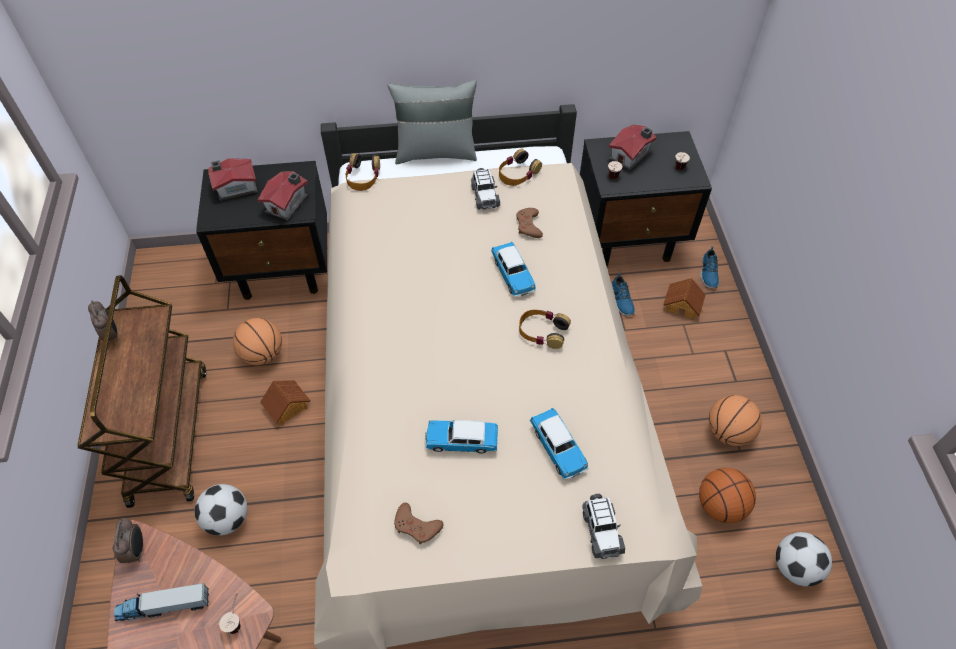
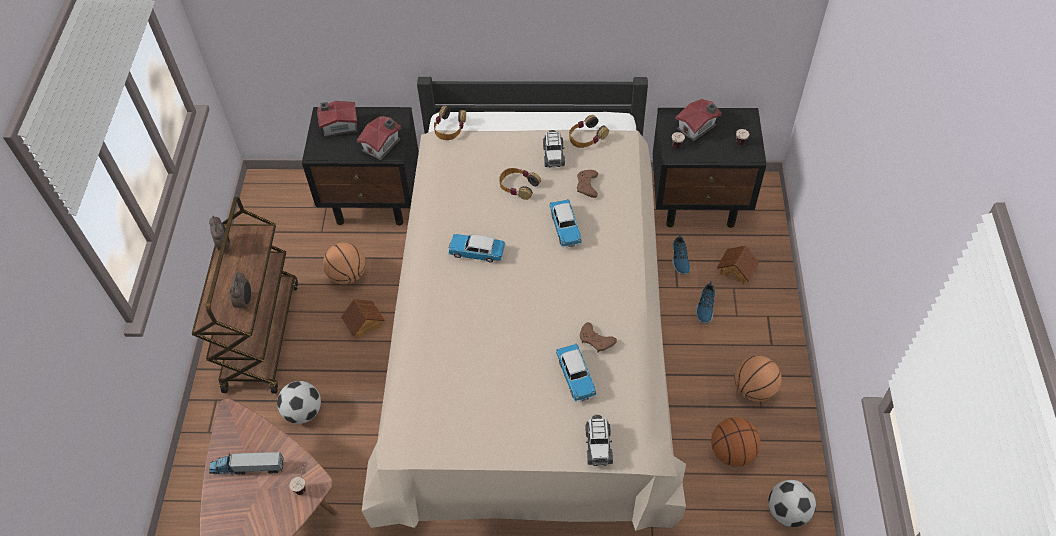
camera: 10 degrees right, 0 degrees up
alarm clock [113,518,143,563] -> alarm clock moved to [230,272,251,310]
grey pillow [388,80,477,164] -> none
brown game controller [394,503,443,544] -> brown game controller moved to [580,322,617,353]
toy car [425,420,498,454] -> toy car moved to [448,234,505,262]
headphones [519,310,571,349] -> headphones moved to [499,168,541,200]
shoe [700,246,719,288] -> shoe moved to [696,281,715,324]

